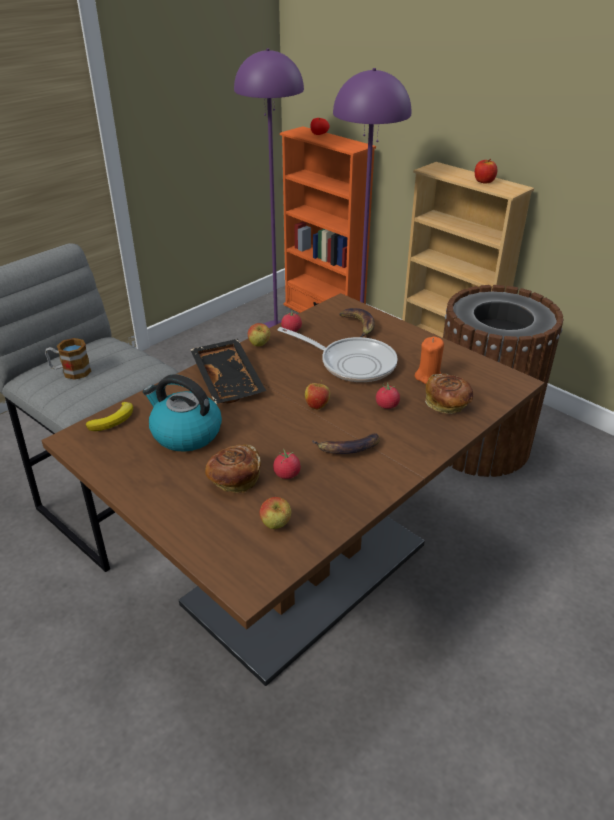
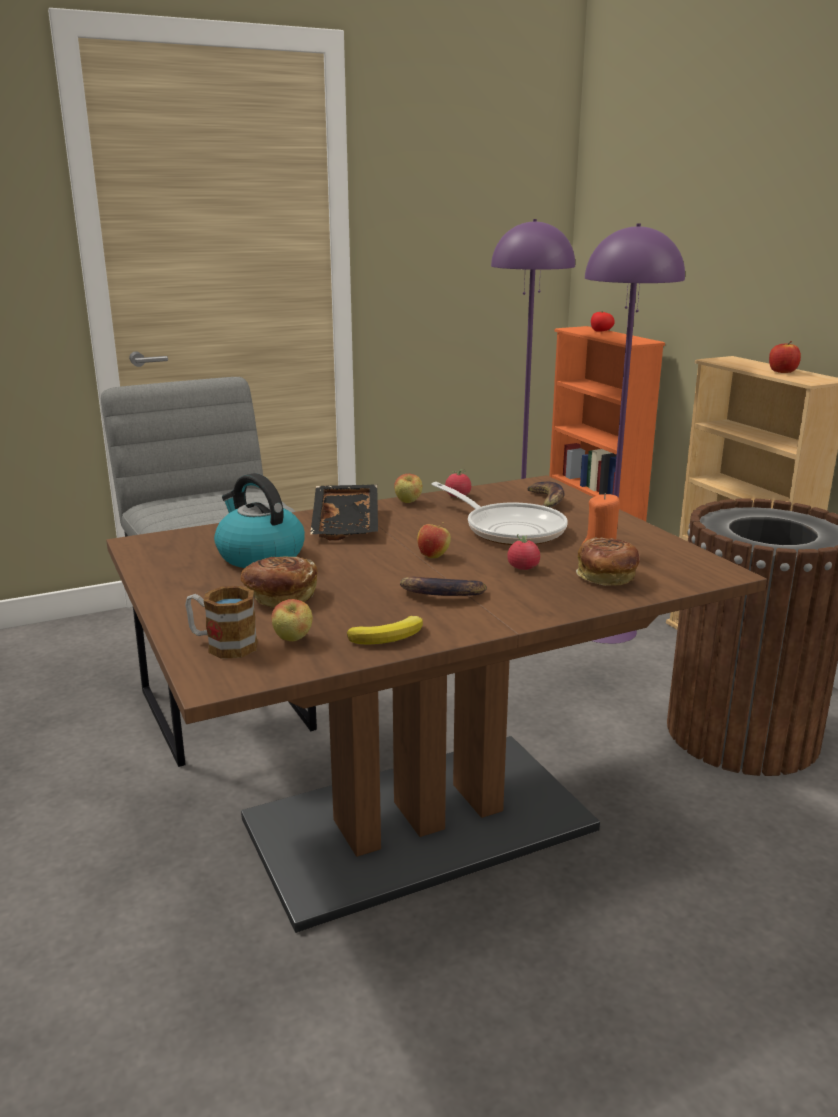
camera: 20 degrees right, 15 degrees down
mug [45,338,92,380] -> mug moved to [185,586,258,659]
banana [86,402,133,431] -> banana moved to [347,616,423,645]
tomato [273,449,301,479] -> none

